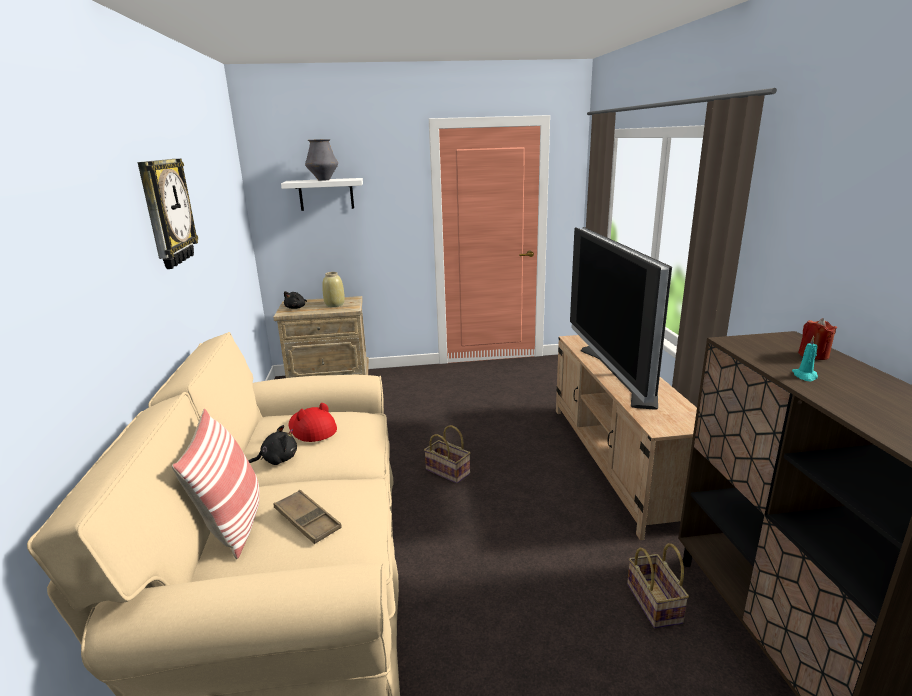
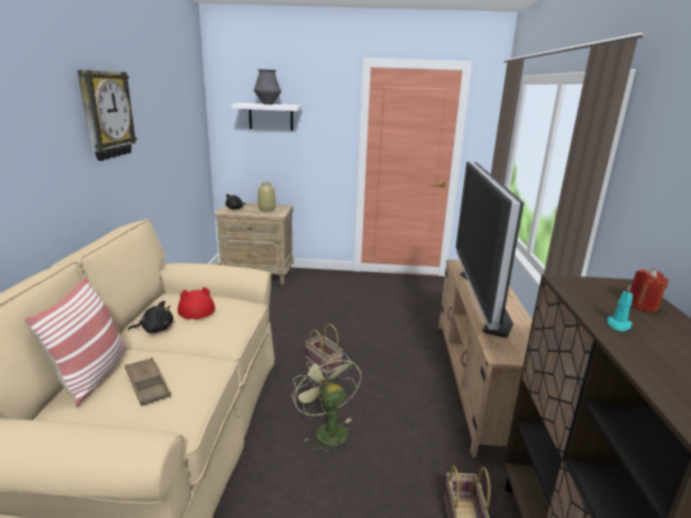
camera: 10 degrees right, 0 degrees up
none -> green fan [292,353,361,455]

